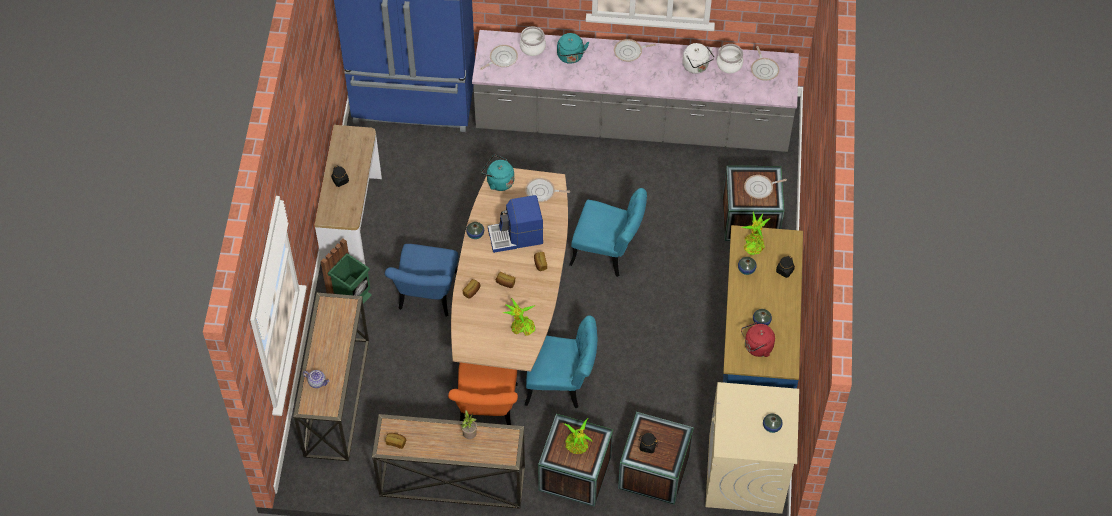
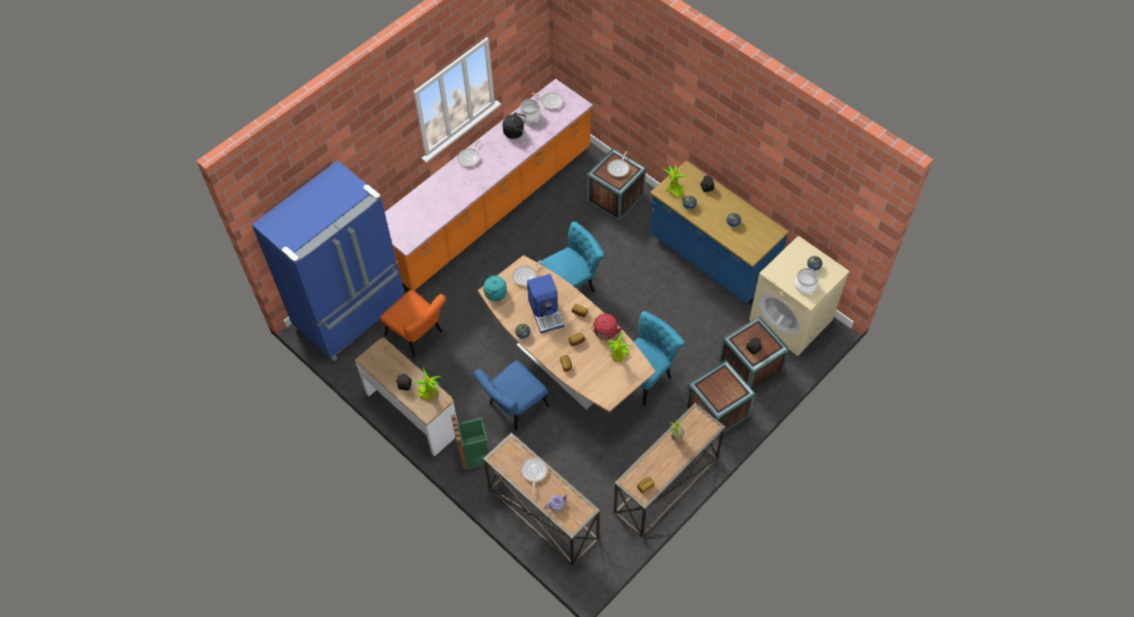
camera: 50 degrees left, 0 degrees up
blue chair [385,244,458,317] -> blue chair turned 90 degrees clockwise [474,360,550,431]
orange chair [448,363,518,425] -> orange chair moved to [380,290,445,357]
grey counter [472,30,799,152] -> orange counter [385,79,593,291]
frying pan [480,45,518,70] -> frying pan moved to [521,457,548,495]
coffee machine [488,195,543,253] -> coffee machine turned 45 degrees counterclockwise [527,274,564,334]
cooking pot [520,26,546,56] -> cooking pot moved to [794,268,819,294]
turquoise kettle [557,33,589,64] -> none
potted plant [565,418,593,454] -> potted plant moved to [414,367,442,400]
white kettle [682,43,715,74] -> black kettle [503,112,526,139]
red kettle [741,322,775,357] -> red kettle moved to [592,314,622,340]

